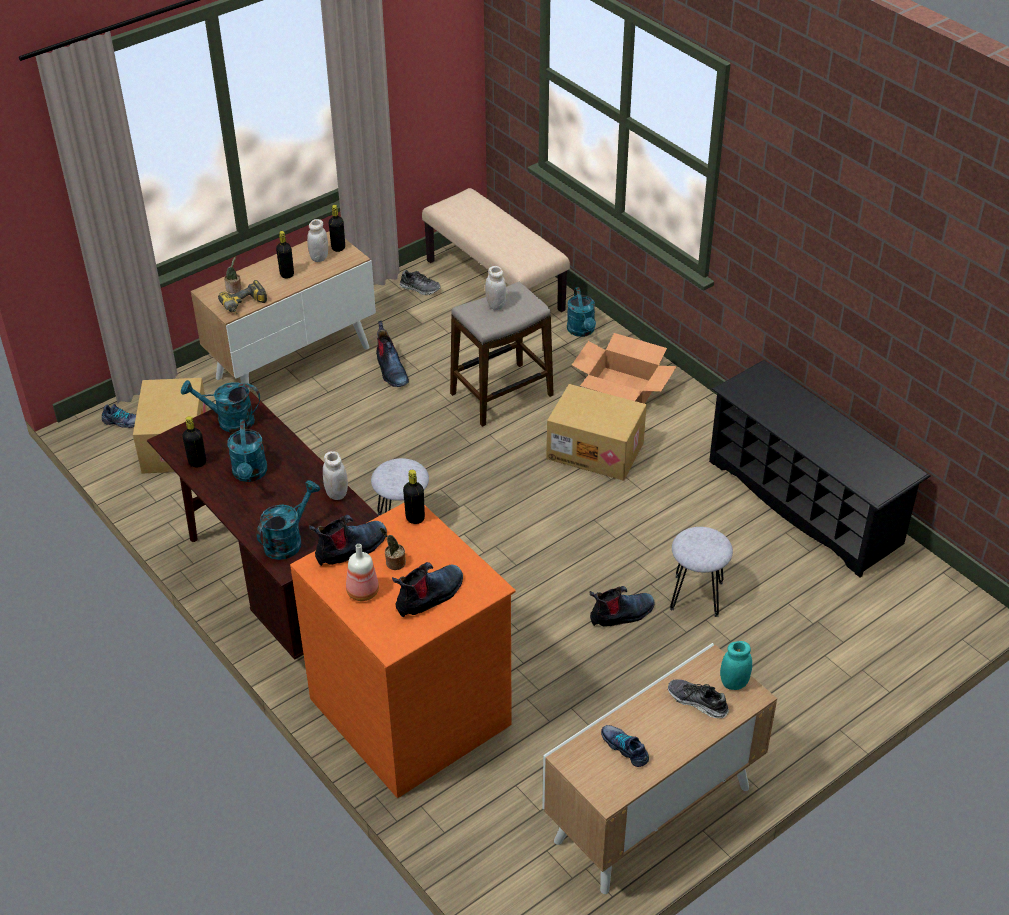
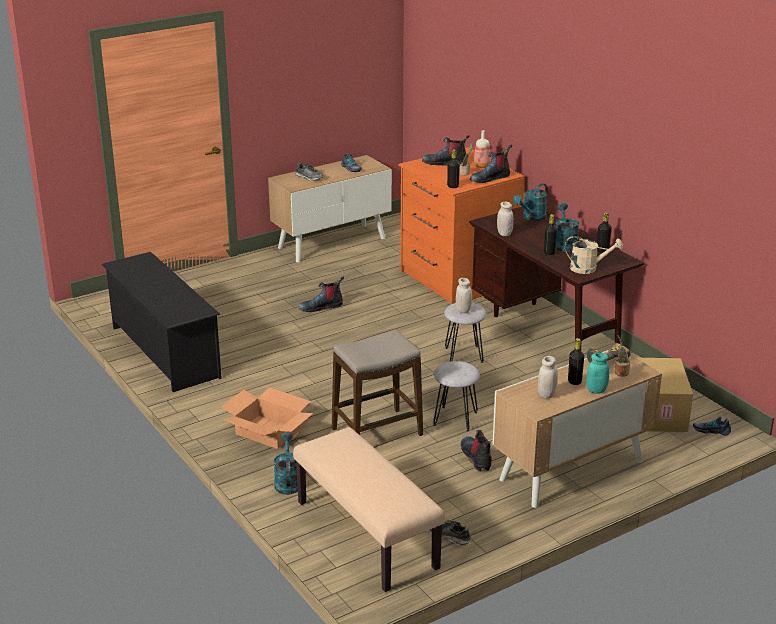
camera: 175 degrees left, 15 degrees down
turquoise watering can [181,380,260,433] -> beige watering can [565,236,623,274]
black bottle [329,205,345,252] -> black bottle moved to [544,214,557,255]
boot [392,562,463,617] -> boot turned 45 degrees clockwise [422,135,470,166]
white jar [485,266,506,310] -> white jar moved to [456,278,472,313]
cardboard box [546,384,647,481] -> none
grey stool [670,527,733,617] -> grey stool moved to [433,361,480,431]
turquoise jar [720,641,752,690] -> turquoise jar moved to [586,353,609,394]

